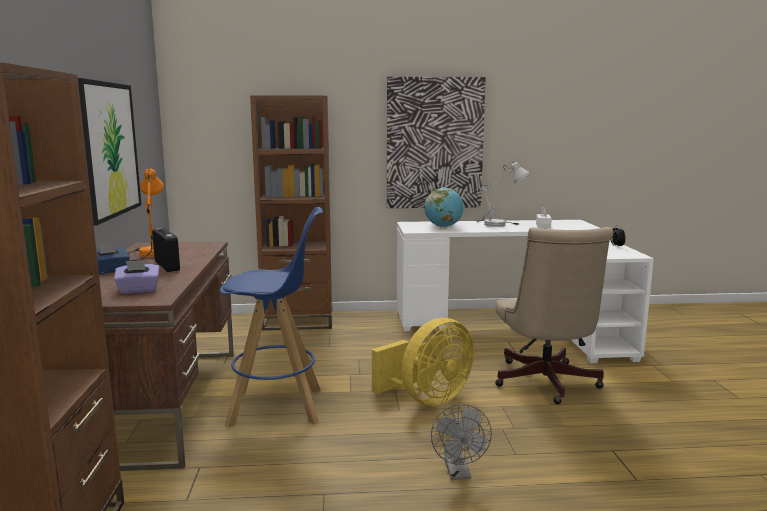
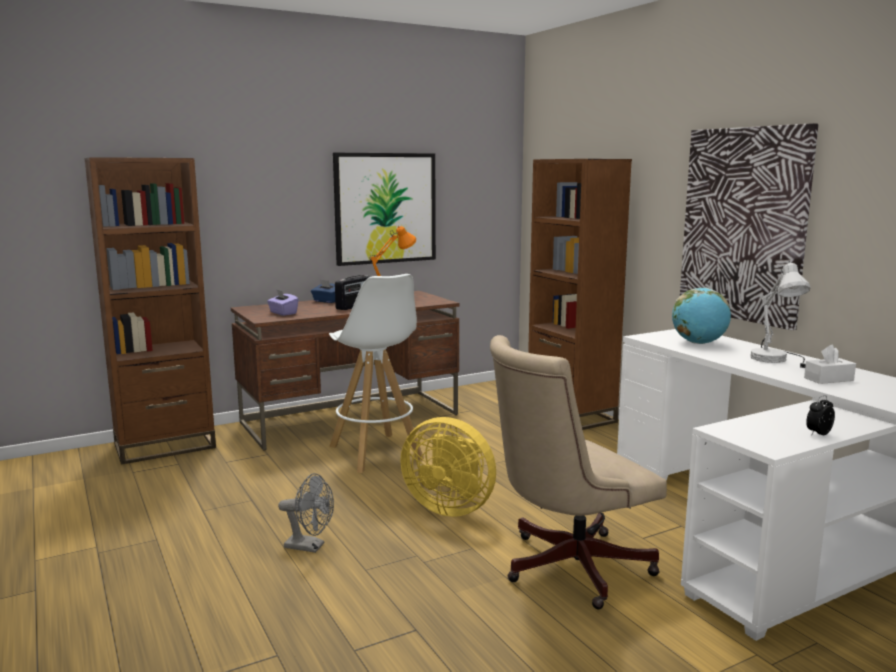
camera: 65 degrees right, 0 degrees up
blue stool [220,207,323,427] -> white stool [329,274,424,473]
grey fan [431,404,492,480] -> grey fan turned 135 degrees counterclockwise [278,473,334,553]

